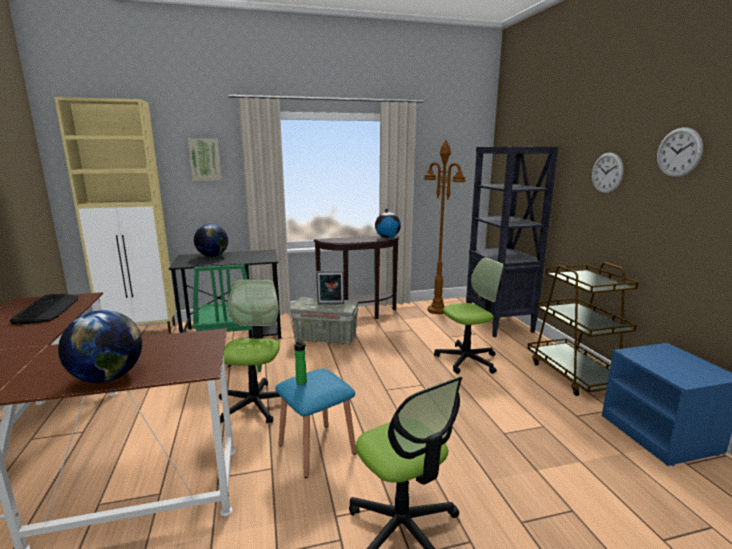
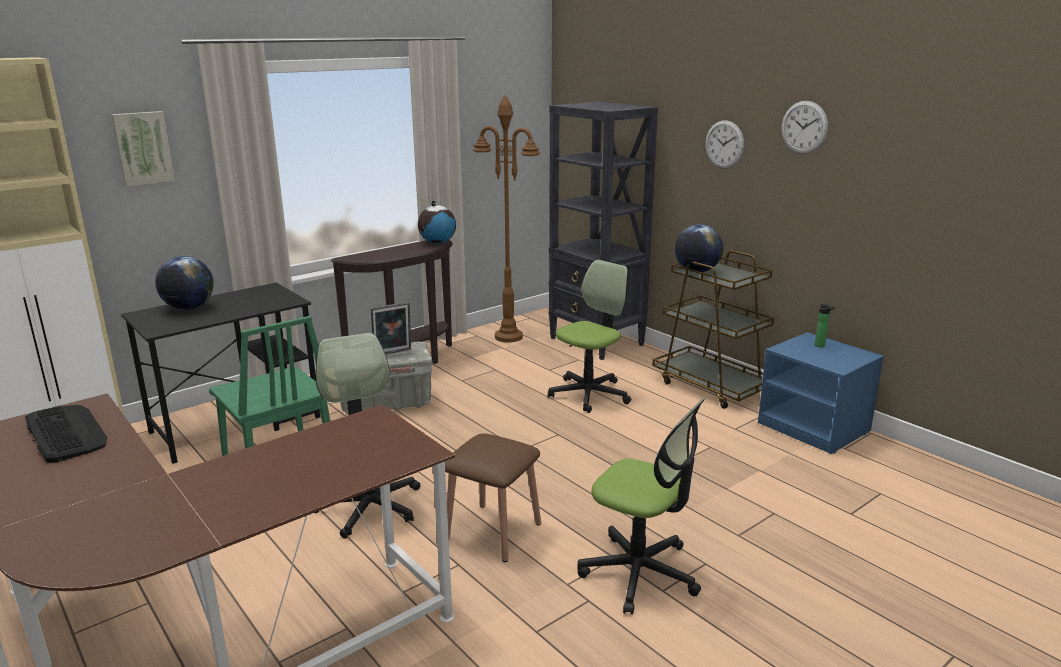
camera: 25 degrees left, 5 degrees up
globe [58,310,142,383] -> globe moved to [675,224,723,272]
blue stool [275,369,357,478] -> brown stool [445,433,541,562]
bottle [294,339,307,385] -> bottle moved to [815,304,835,347]

